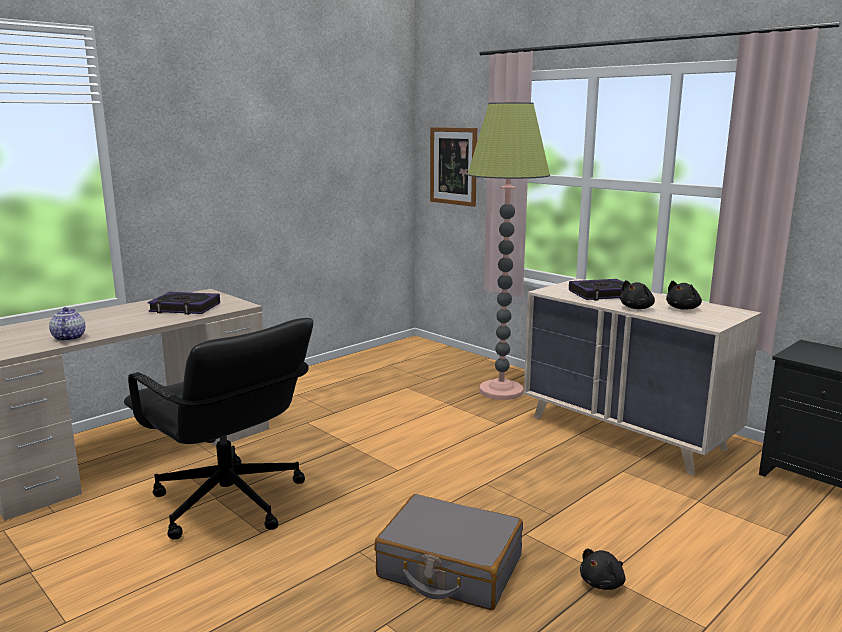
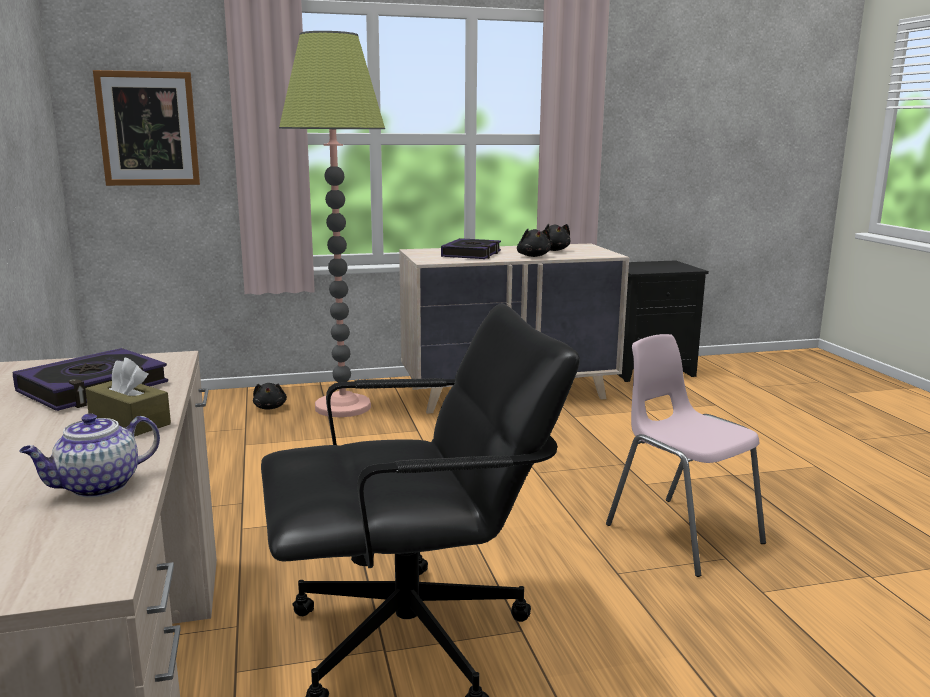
camera: 60 degrees left, 0 degrees up
teapot [49,307,85,341] -> teapot turned 60 degrees counterclockwise [19,413,160,498]
grey suitcase [374,494,523,610] -> pink chair [606,334,766,577]
black plush toy [580,548,626,590] -> black plush toy moved to [253,383,287,410]
none -> brown tissue box [85,357,171,437]

